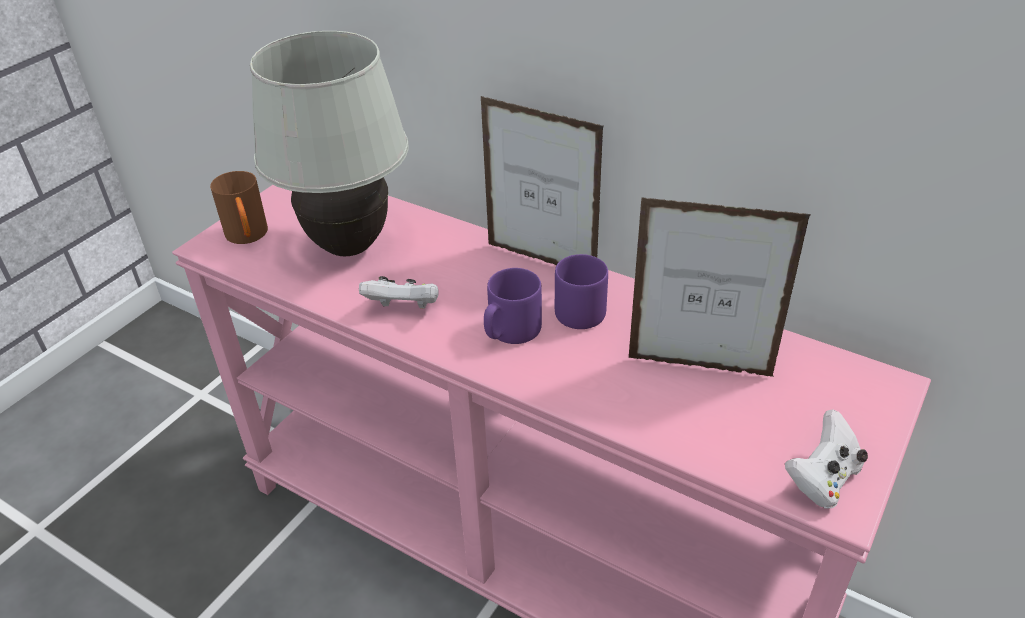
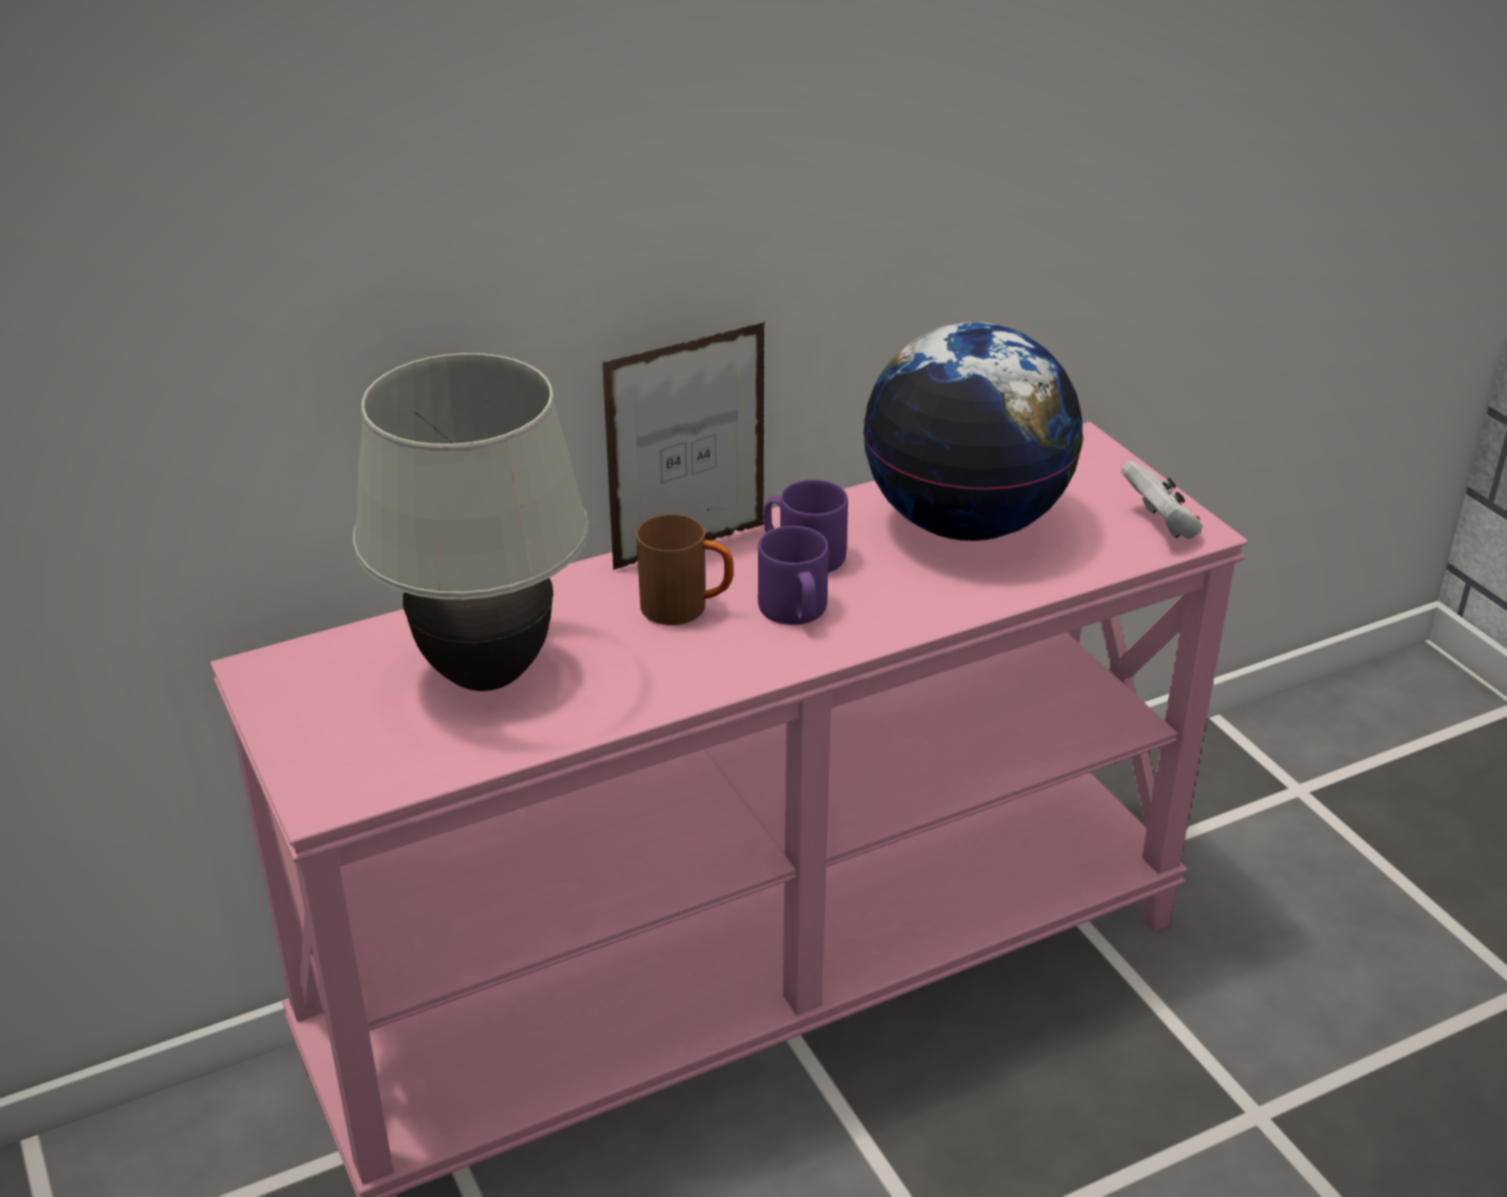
camera: 60 degrees left, 5 degrees down
brown mug [210,171,268,244] -> brown mug moved to [636,514,733,625]
white game controller [359,276,439,309] -> none
picture frame [629,197,811,377] -> globe [863,322,1083,541]

